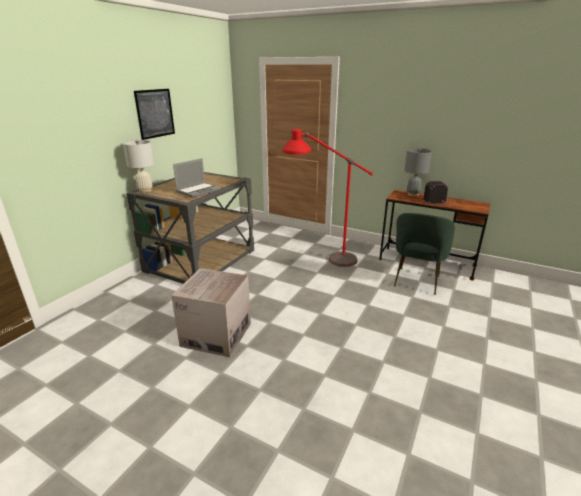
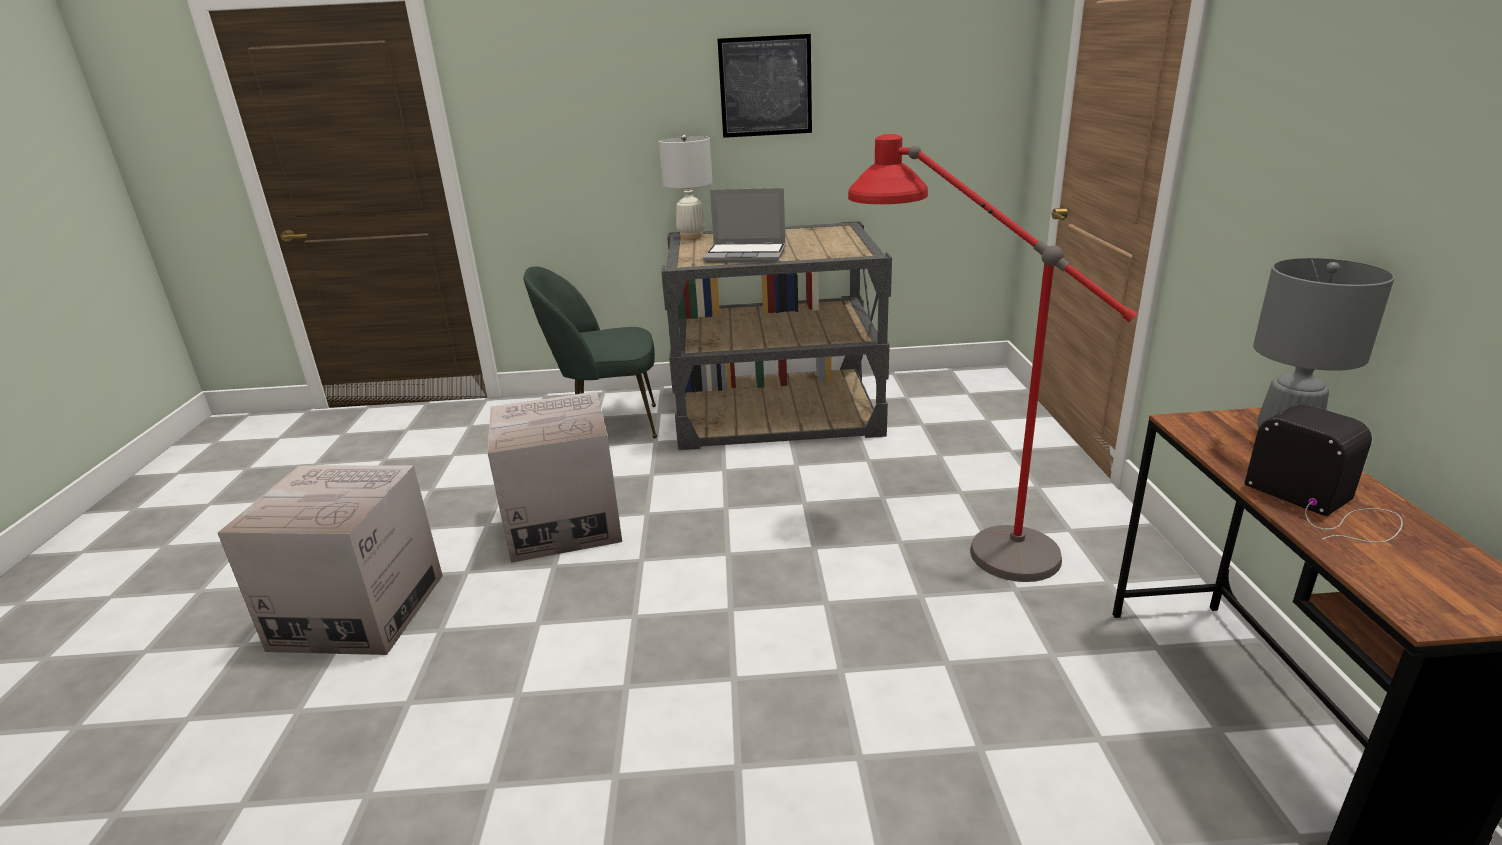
camera: 60 degrees right, 0 degrees up
green chair [394,213,455,295] -> green chair moved to [523,266,657,438]
none -> cardboard box [217,465,443,655]

